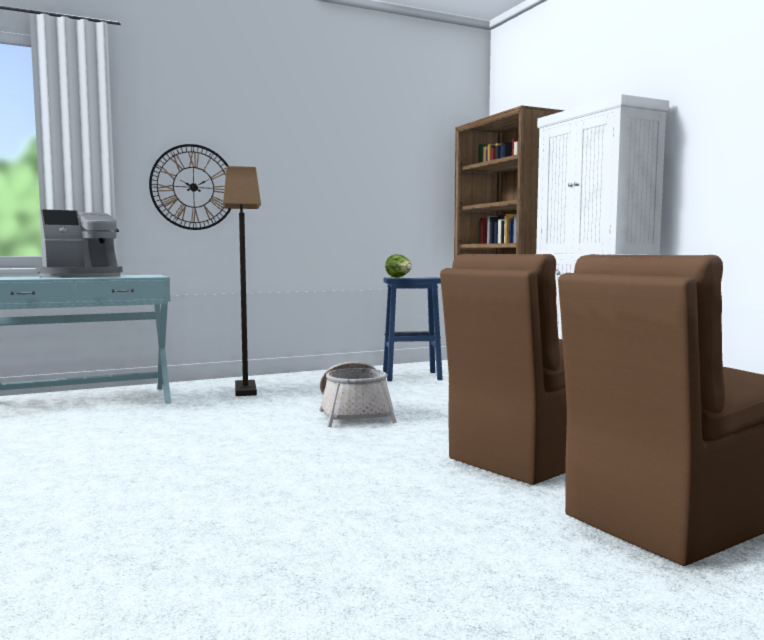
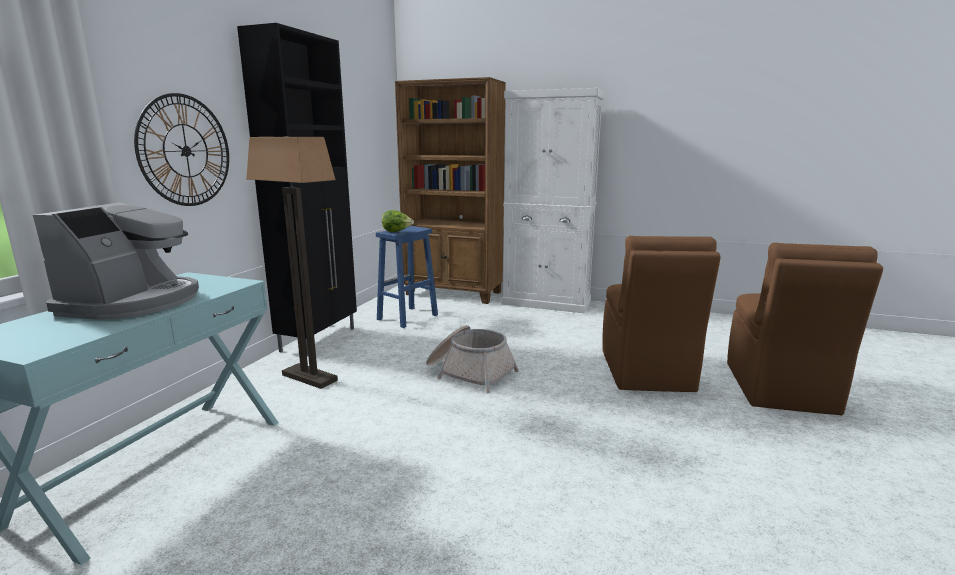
camera: 45 degrees left, 10 degrees up
none -> black cabinet [237,23,357,357]

